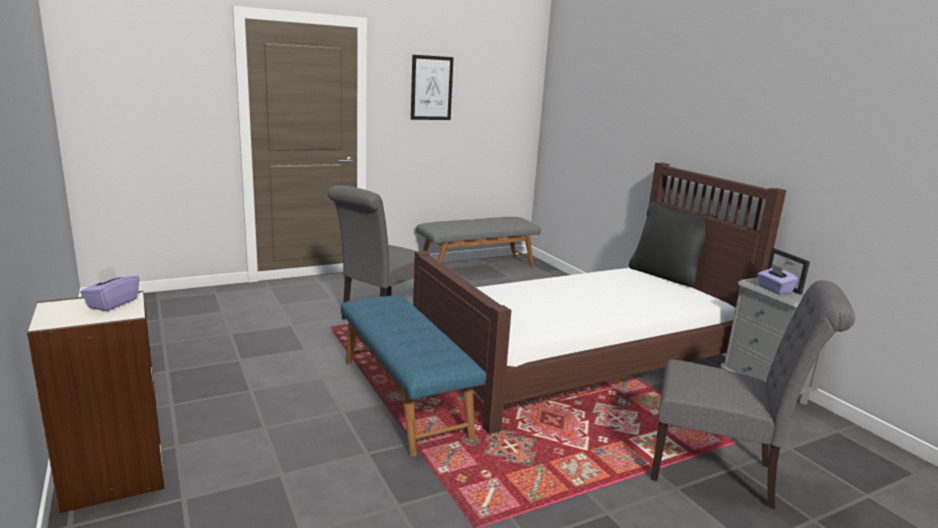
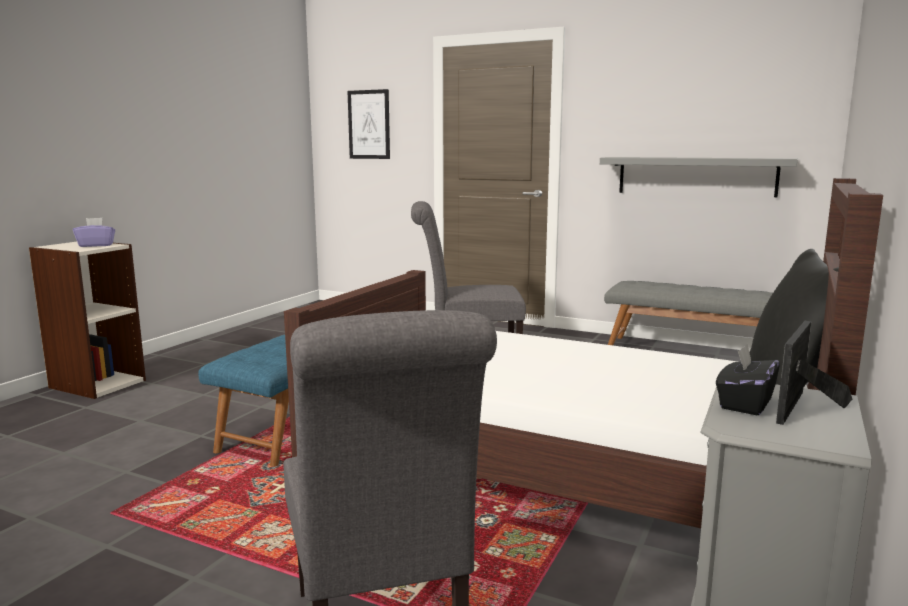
camera: 55 degrees right, 5 degrees down
picture [411,55,454,120] -> picture moved to [347,89,390,159]
purple tissue box [757,264,799,295] -> black tissue box [716,344,780,415]
none -> grey shelf [600,157,798,197]

